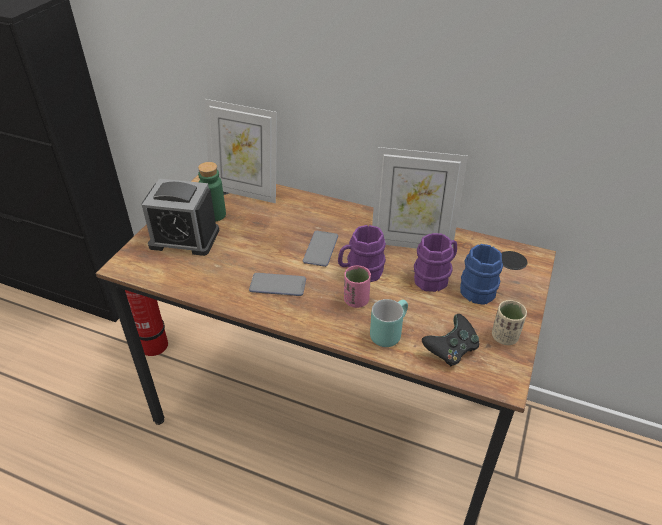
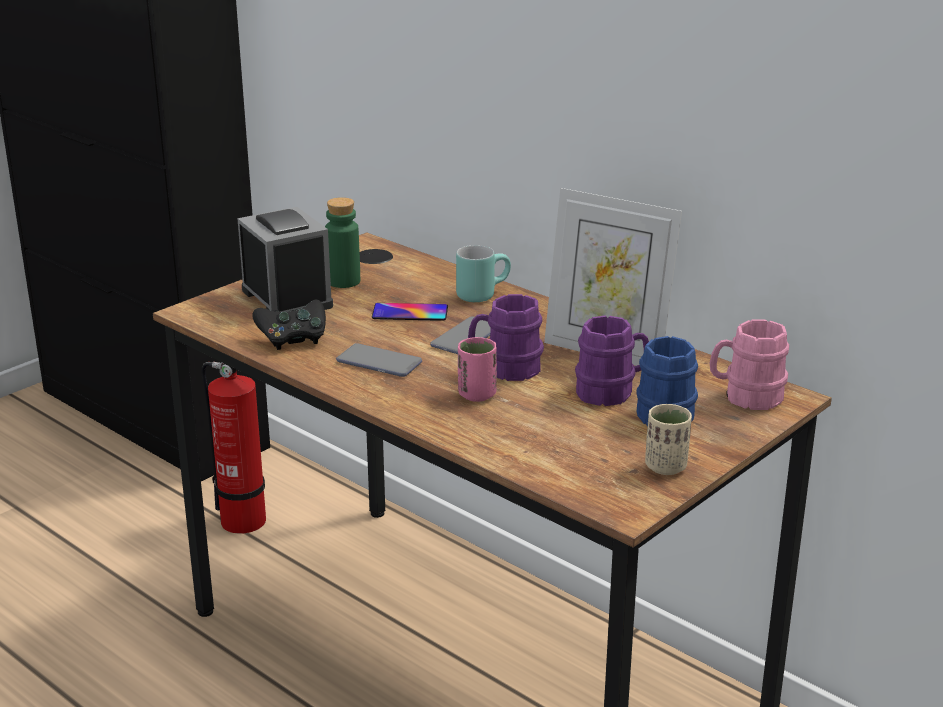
camera: 20 degrees right, 15 degrees down
alarm clock [142,179,219,256] -> alarm clock turned 150 degrees counterclockwise [237,207,333,312]
picture frame [205,99,277,203] -> none
turquoise mug [370,299,408,347] -> turquoise mug moved to [456,245,511,302]
black game controller [422,314,480,367] -> black game controller moved to [252,300,326,350]
none -> phone [372,303,448,321]
none -> pink mug [710,319,789,410]

